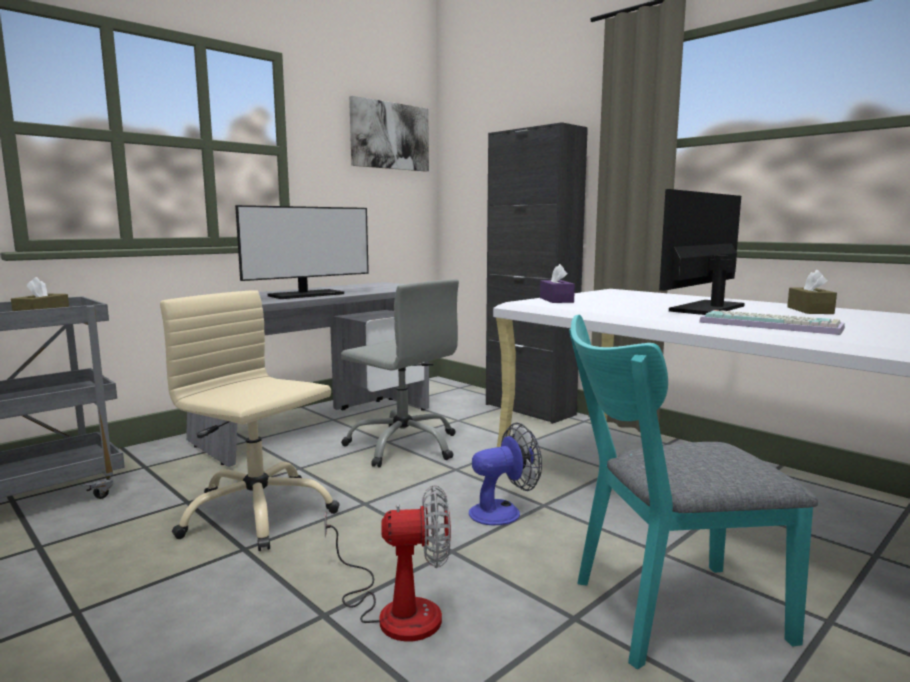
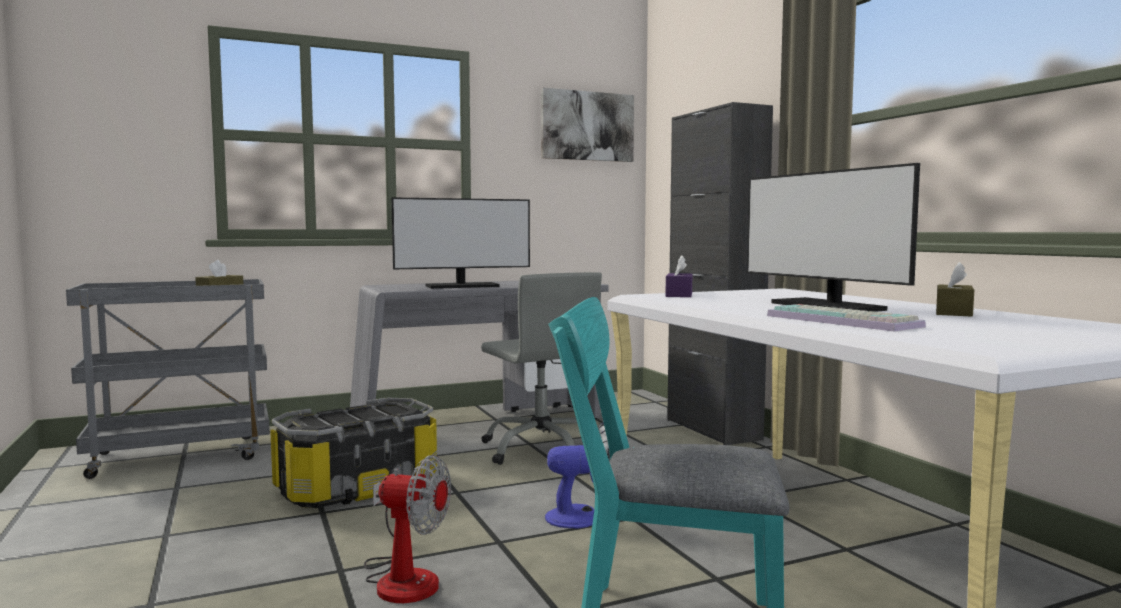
camera: 20 degrees right, 5 degrees down
beige office chair [160,290,340,551] -> storage box [270,398,437,508]
monitor [659,189,745,315] -> monitor turned 90 degrees counterclockwise [747,163,920,312]

